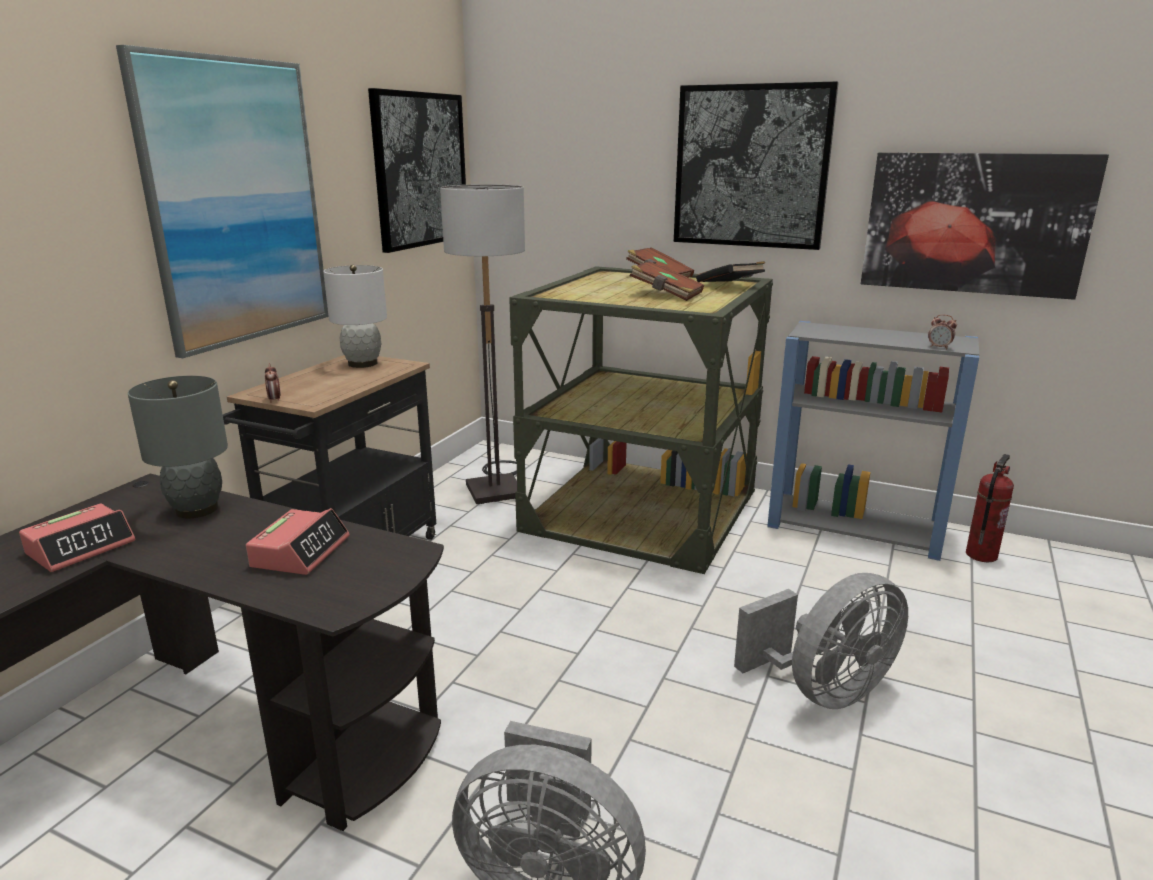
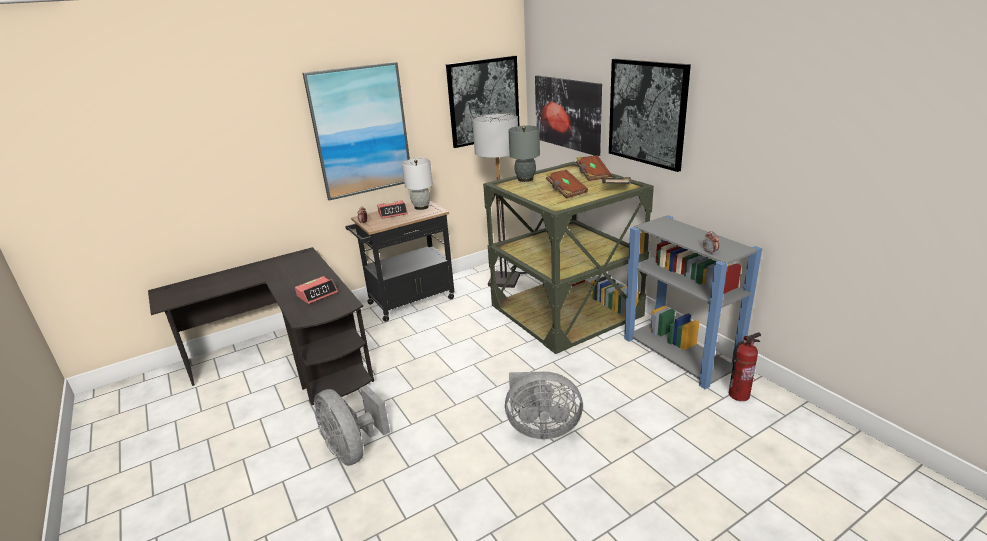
camera: 35 degrees right, 5 degrees up
alarm clock [19,504,135,572] -> alarm clock moved to [377,200,408,219]
grey table lamp [128,376,228,518] -> grey table lamp moved to [508,126,540,182]
picture [861,152,1109,300] -> picture moved to [535,76,602,156]

